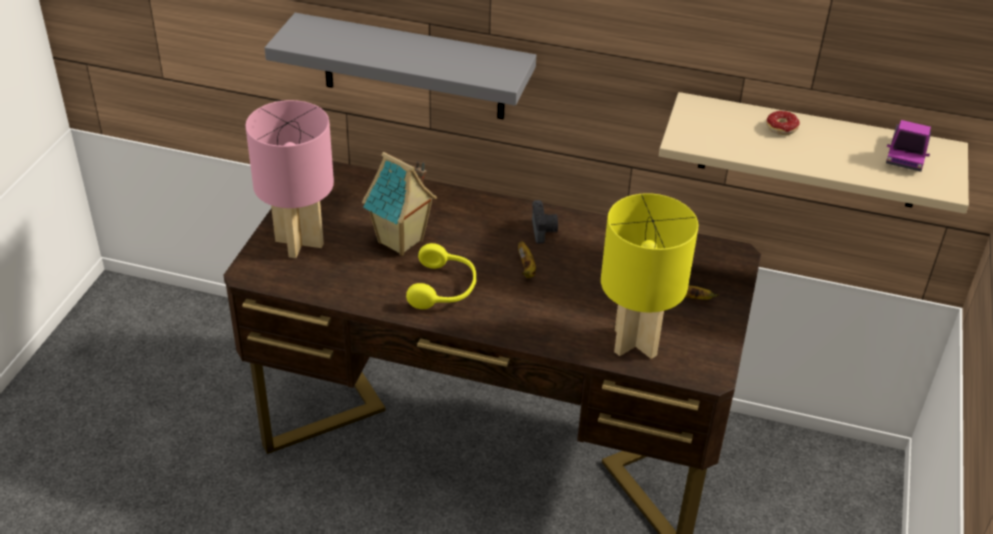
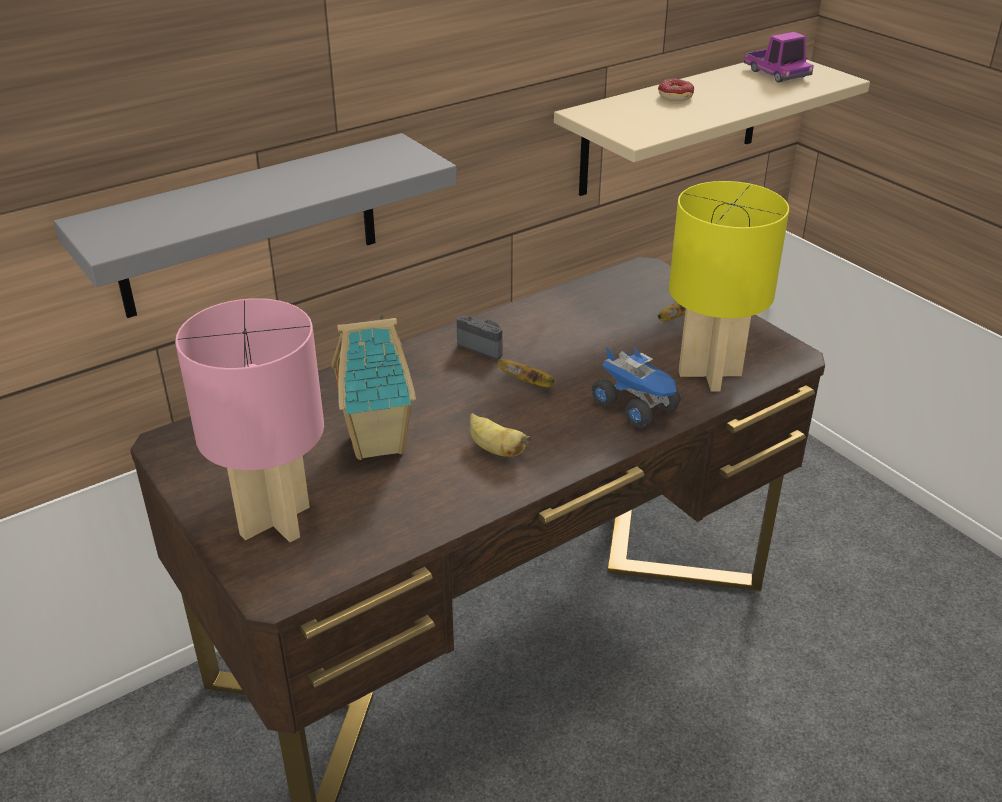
camera: 50 degrees left, 5 degrees down
yellow headphones [406,243,477,309] -> banana [470,413,531,457]
none -> toy truck [592,346,681,428]

